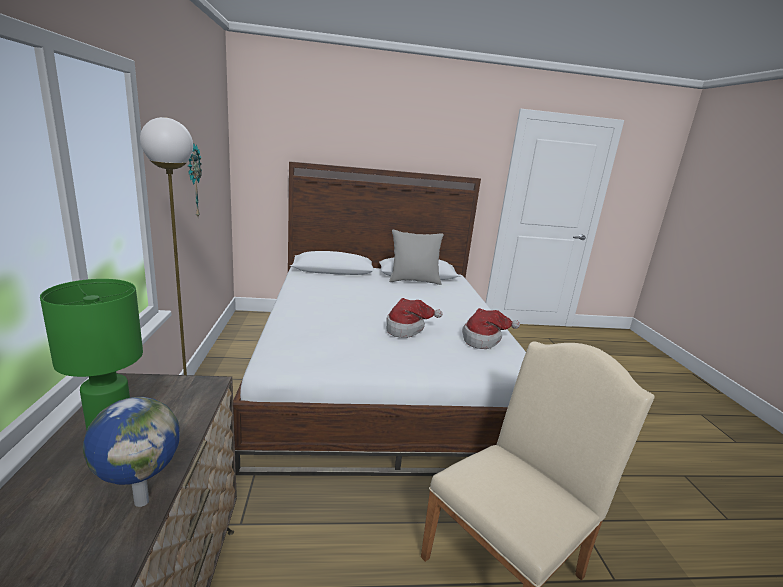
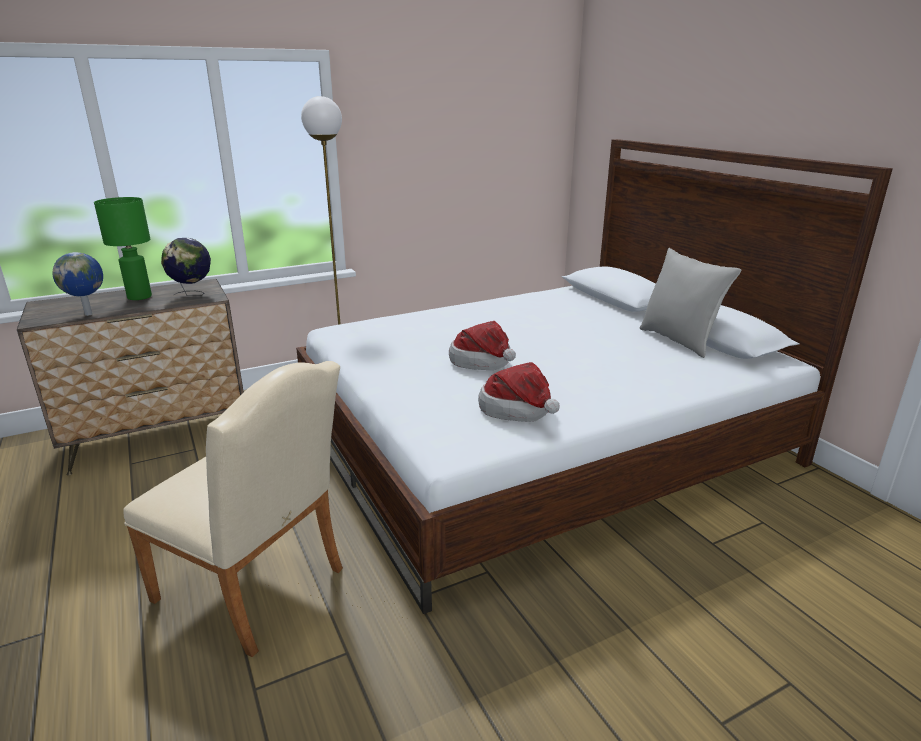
camera: 70 degrees right, 5 degrees up
wall clock [188,143,202,217] -> none
none -> globe [161,238,211,296]

